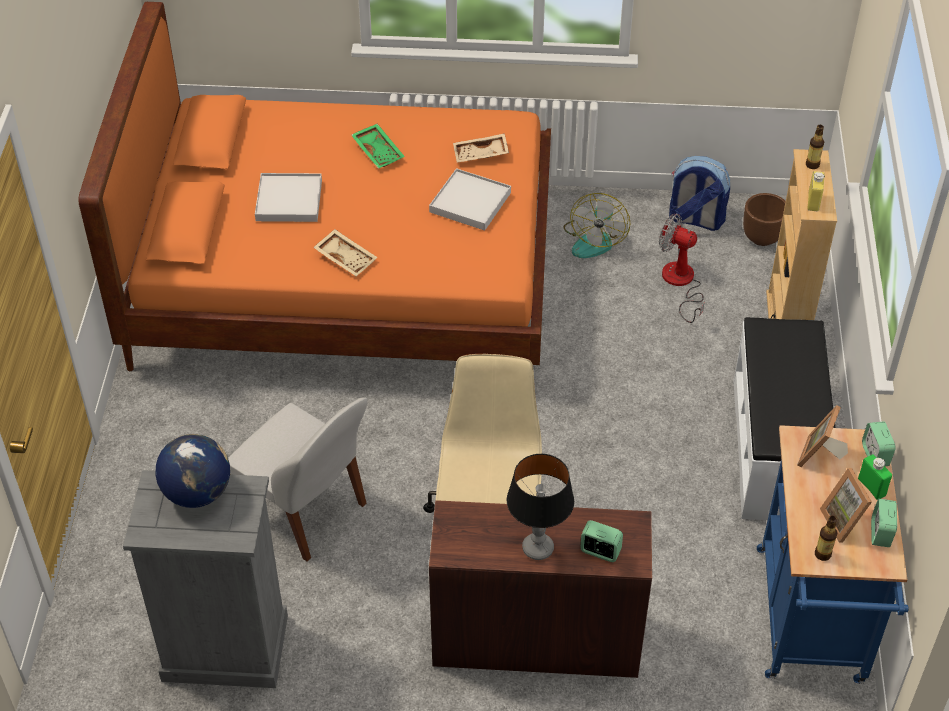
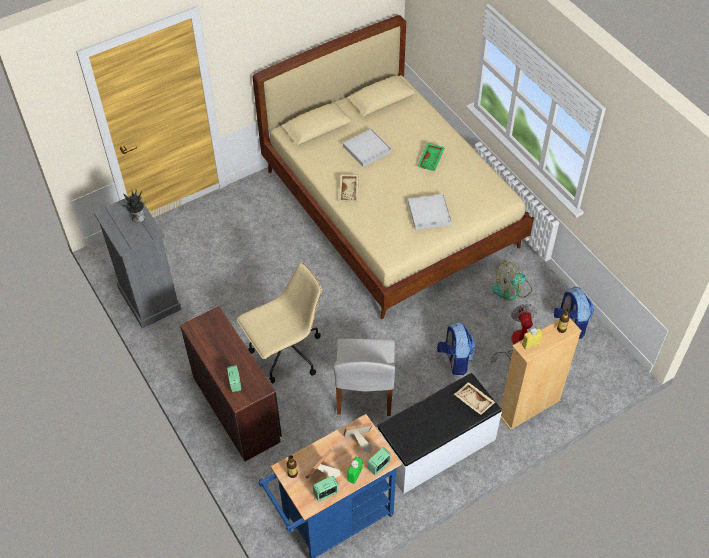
camera: 55 degrees right, 5 degrees up
orange bed [78,2,551,371] -> beige bed [252,15,534,319]
globe [155,434,230,508] -> potted plant [120,188,146,223]
white chair [228,397,368,562] -> white chair moved to [334,339,396,416]
beige tray [453,133,509,162] -> beige tray moved to [454,382,495,415]
table lamp [507,454,574,560] -> none
brown planter [743,193,786,246] -> none
none -> backpack [437,322,475,375]

